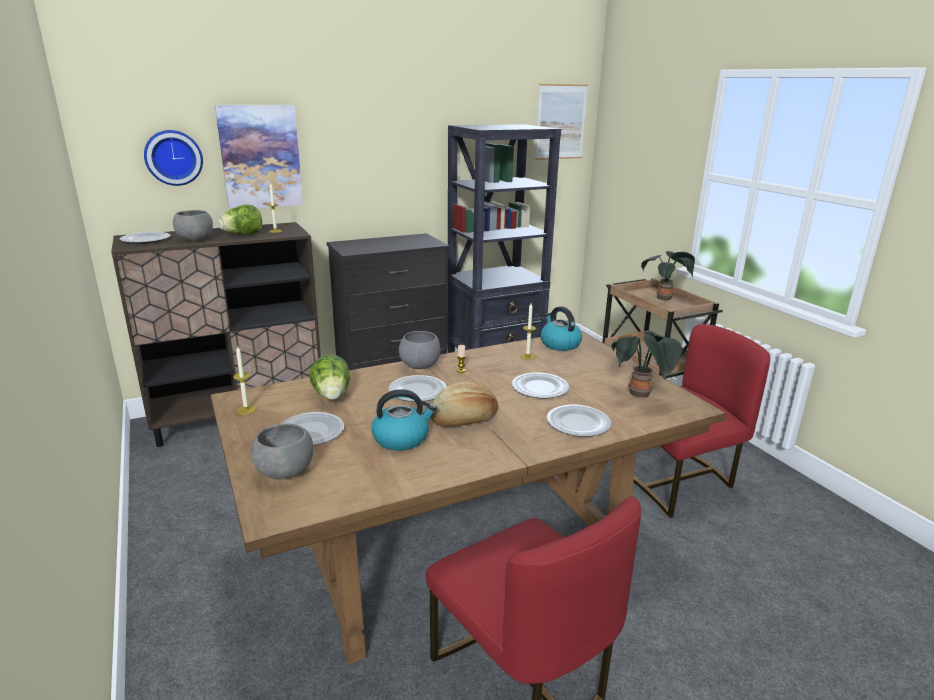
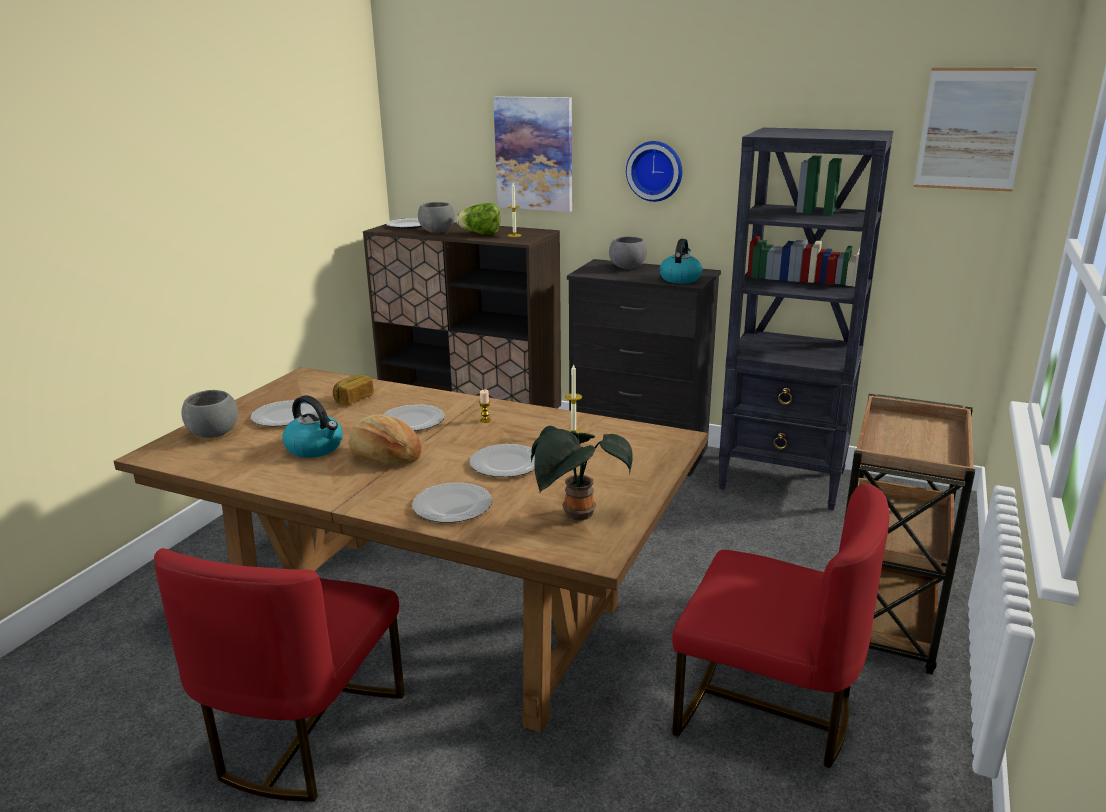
camera: 50 degrees right, 0 degrees up
wall clock [144,130,203,186] -> wall clock moved to [626,141,682,202]
candle [233,347,256,415] -> none
lettuce [309,355,350,400] -> bread [333,375,374,405]
grey bowl [399,331,441,369] -> grey bowl moved to [609,237,647,269]
kettle [541,306,582,351] -> kettle moved to [660,239,702,283]
potted plant [641,251,695,301] -> none

